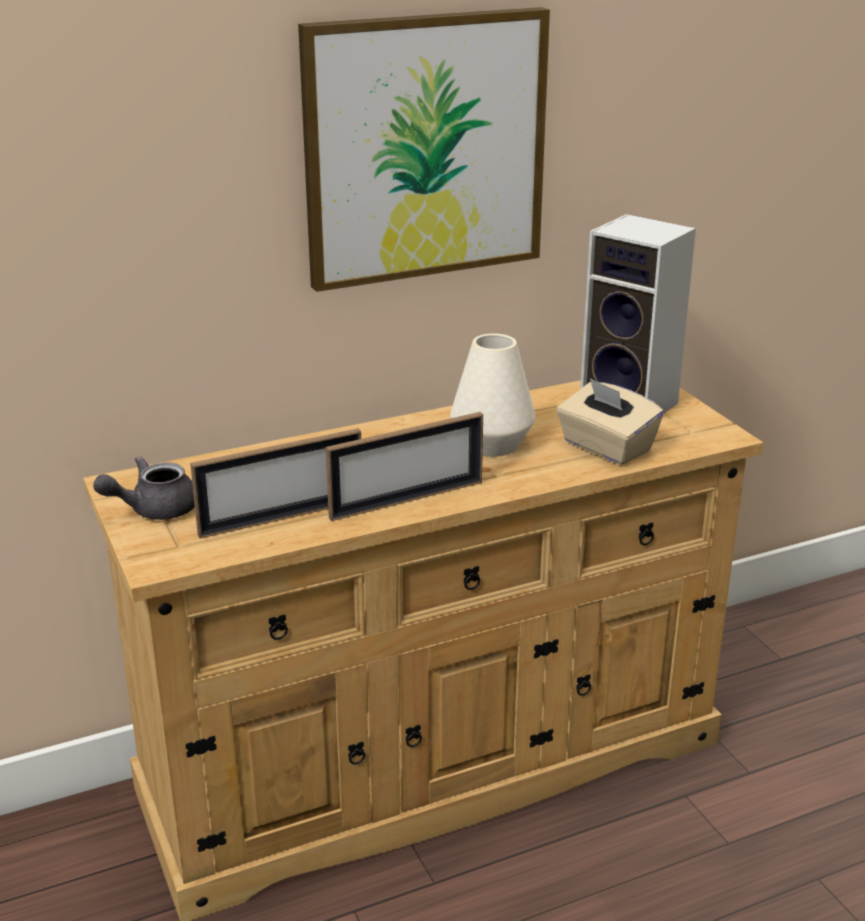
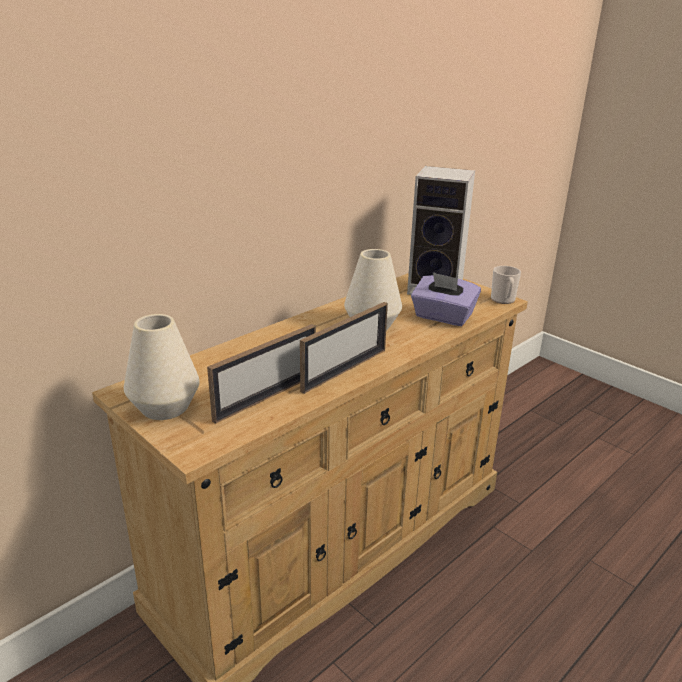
camera: 20 degrees left, 0 degrees up
grey teapot [93,456,195,520] -> white vase [124,314,200,420]
picture [298,7,550,292] -> none
beige tissue box [556,378,664,465] -> purple tissue box [411,272,481,326]
none -> mug [491,266,521,304]

